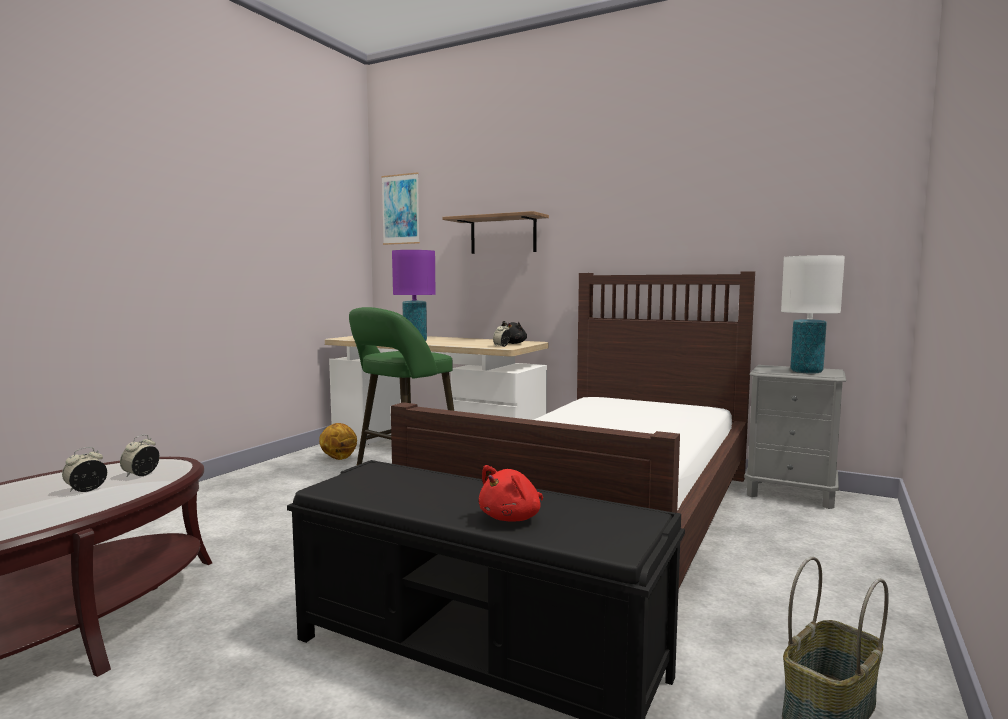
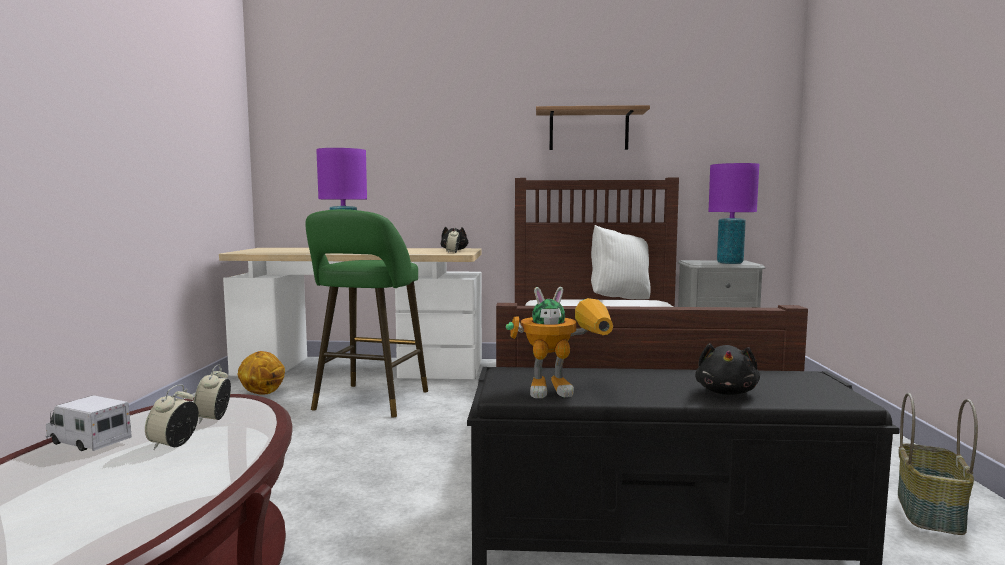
camera: 25 degrees left, 0 degrees up
picture [381,172,420,245] -> none
shelf [442,211,549,254] -> shelf moved to [536,105,650,150]
red plush toy [479,465,543,522] -> black plush toy [695,343,760,395]
white table lamp [781,255,845,374] -> purple table lamp [709,163,759,264]
none -> toy truck [45,395,132,451]
none -> toy robot [506,287,613,398]
none -> white pillow [591,225,651,299]

